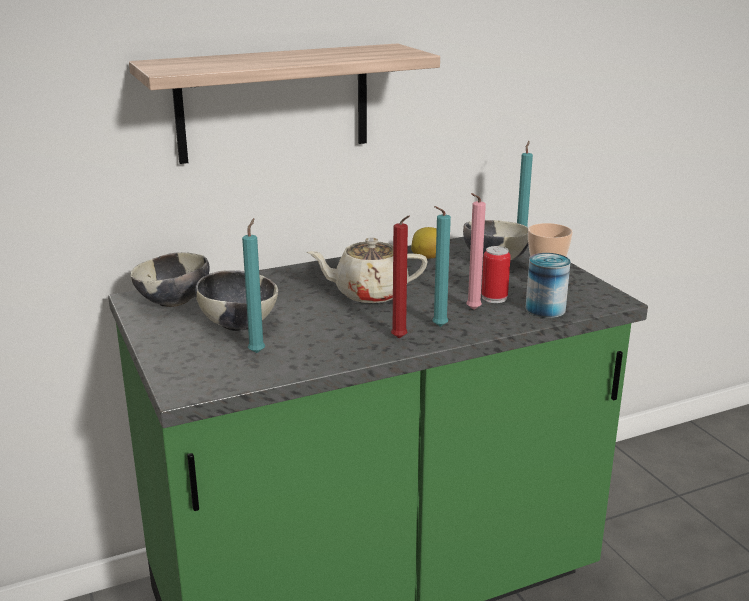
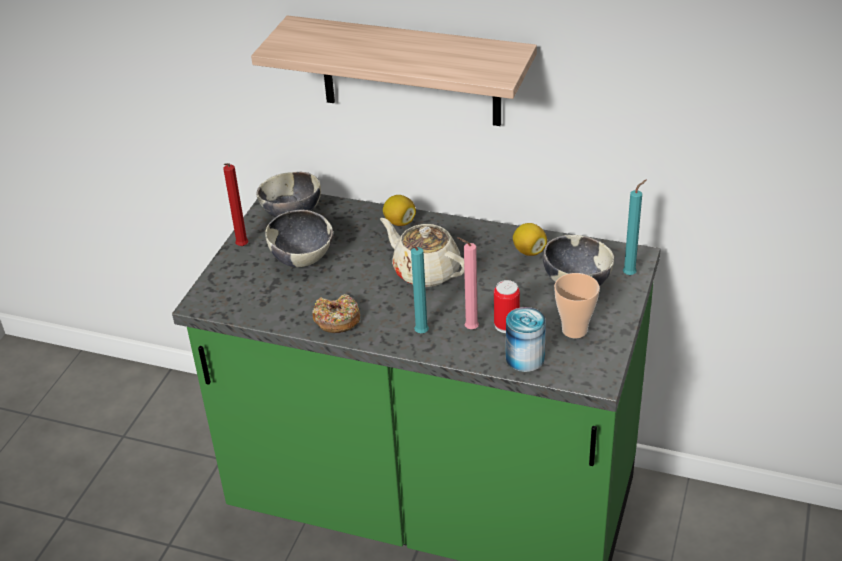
camera: 45 degrees right, 15 degrees up
turquoise candle [242,218,265,353] -> none
red candle [391,216,410,338] -> red candle moved to [223,163,248,246]
none -> donut [312,294,360,333]
none -> lemon [383,195,416,226]

